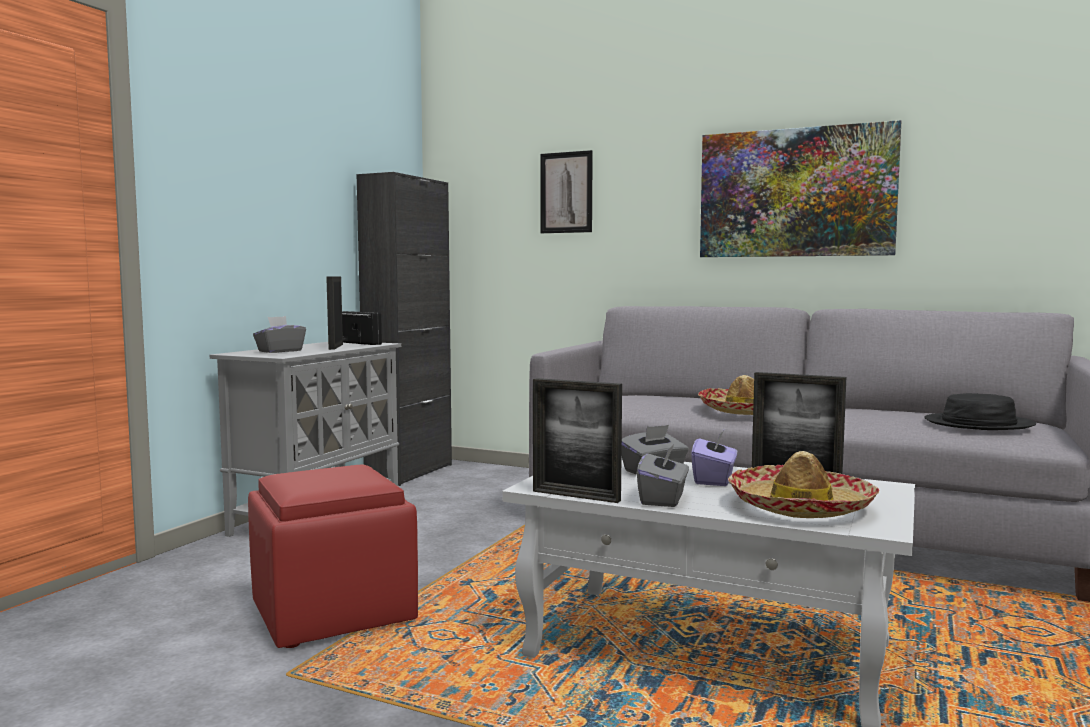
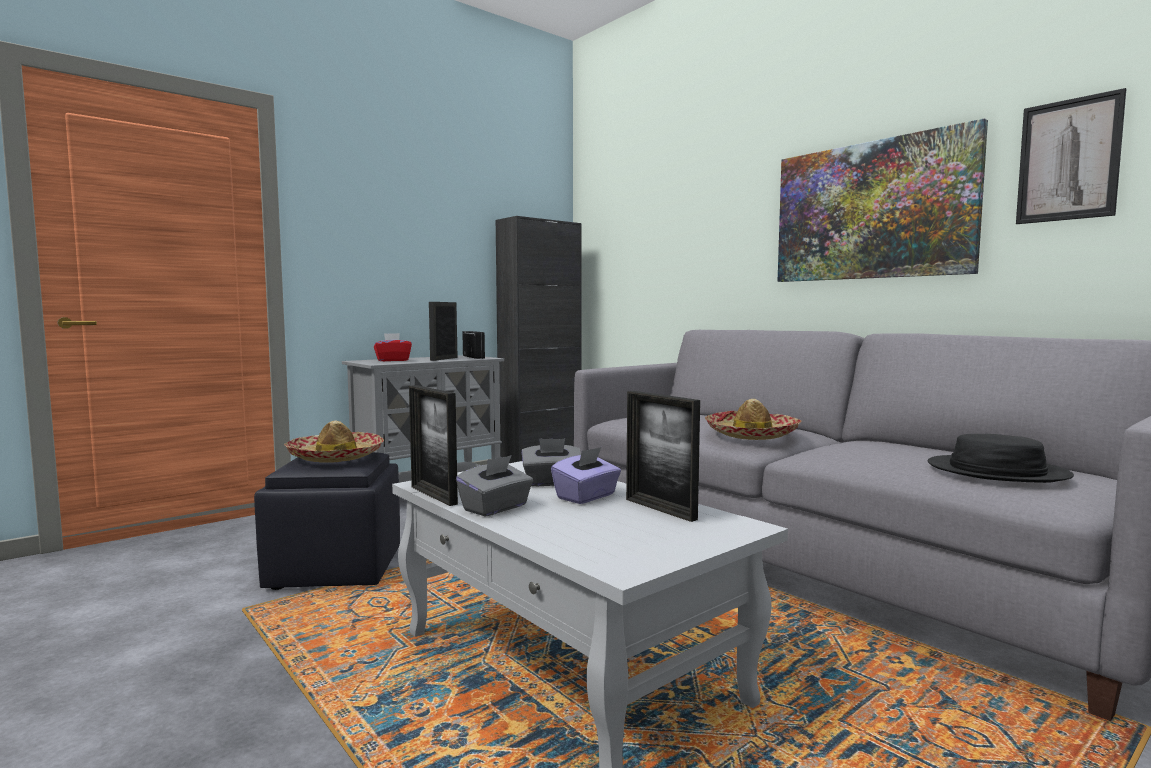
camera: 25 degrees right, 0 degrees up
red ottoman [248,465,418,648] -> black ottoman [254,452,400,590]
grey tissue box [253,316,306,353] -> red tissue box [374,333,412,361]
picture [540,150,593,233] -> picture moved to [1016,88,1126,224]
hat [728,451,879,518] -> hat moved to [284,421,384,463]

